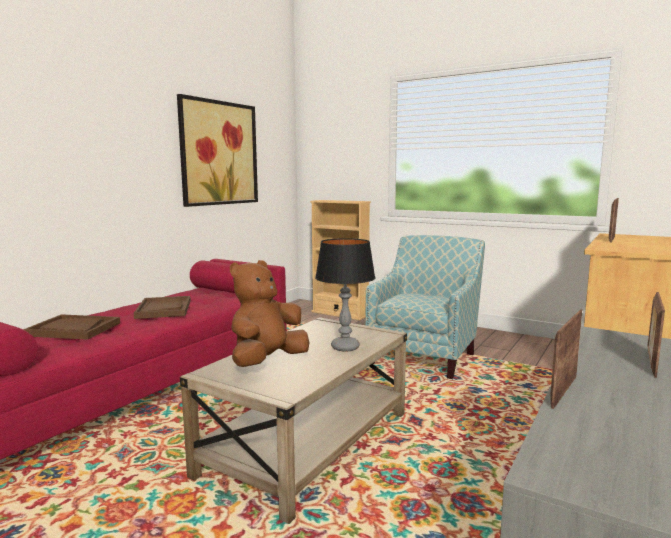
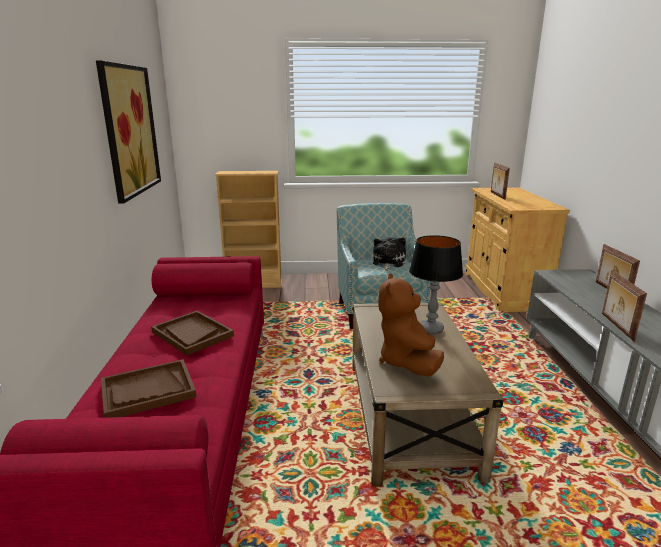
camera: 35 degrees left, 10 degrees up
none -> plush toy [373,237,406,271]

